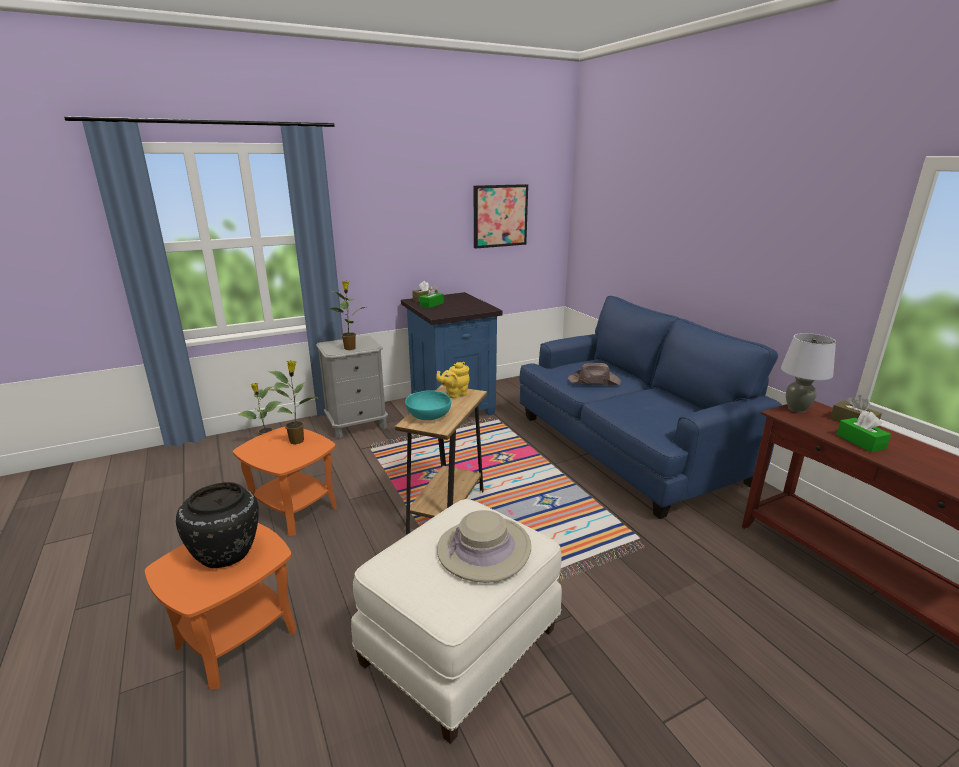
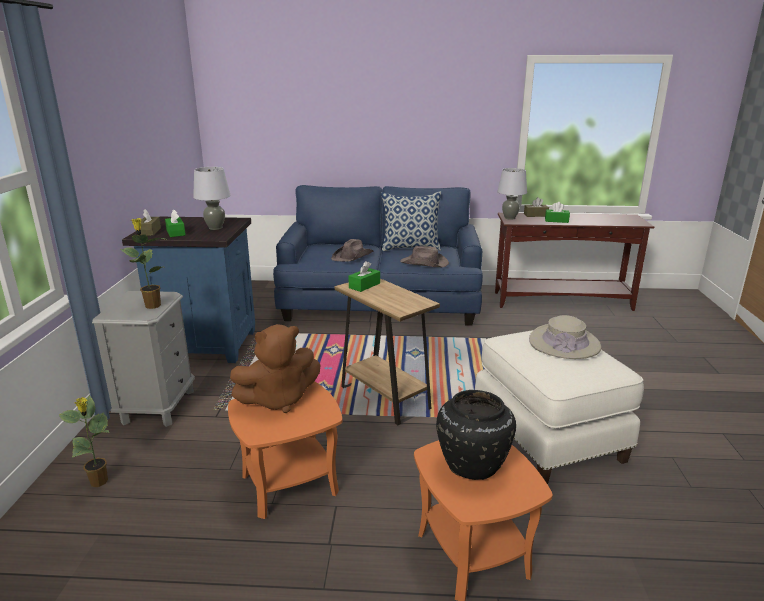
camera: 60 degrees left, 0 degrees up
potted plant [268,360,320,444] -> brown plush toy [230,324,321,413]
turquoise bowl [405,390,451,420] -> none
yellow teapot [436,362,470,398] -> green tissue box [348,261,380,292]
picture [474,184,528,249] -> none
none -> grey table lamp [193,167,231,230]
none -> pillow [381,191,441,251]
none -> brown hat [400,246,449,268]

